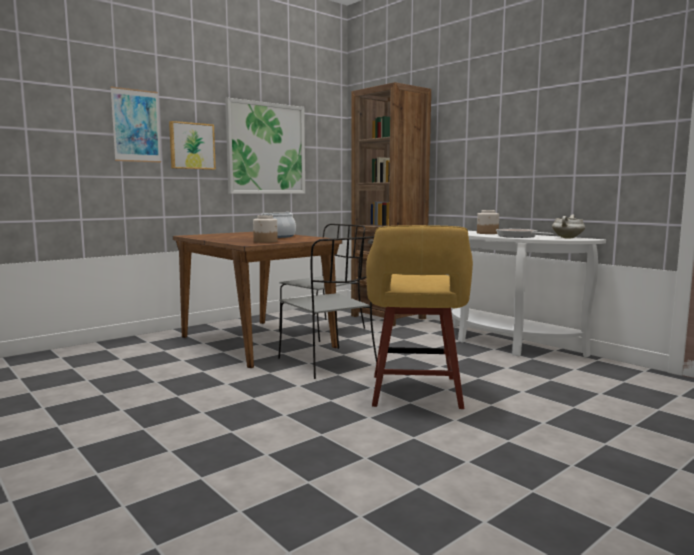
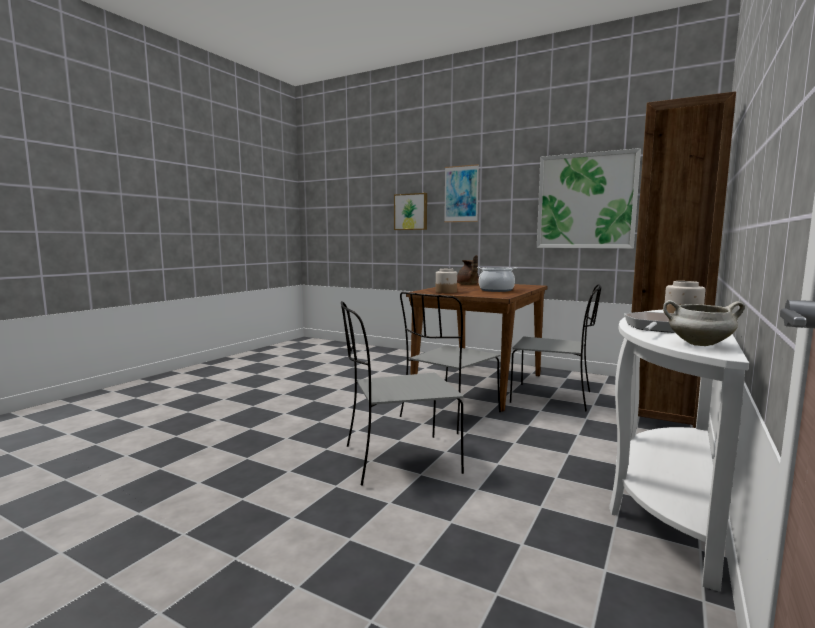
camera: 70 degrees right, 0 degrees up
picture [169,121,216,170] -> picture moved to [394,193,427,230]
yellow stool [366,225,473,409] -> grey chair [341,301,464,486]
none -> brown teapot [457,255,479,285]

